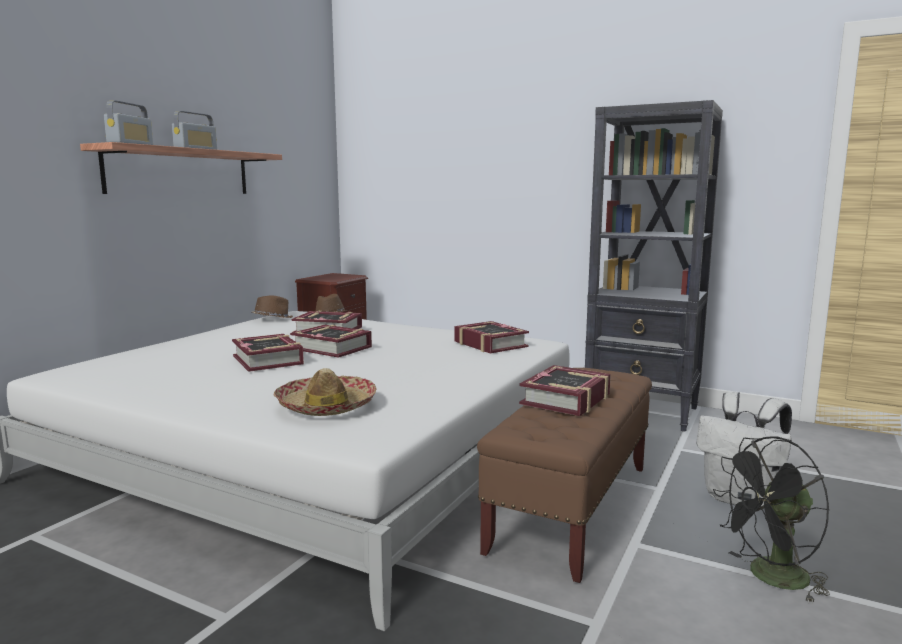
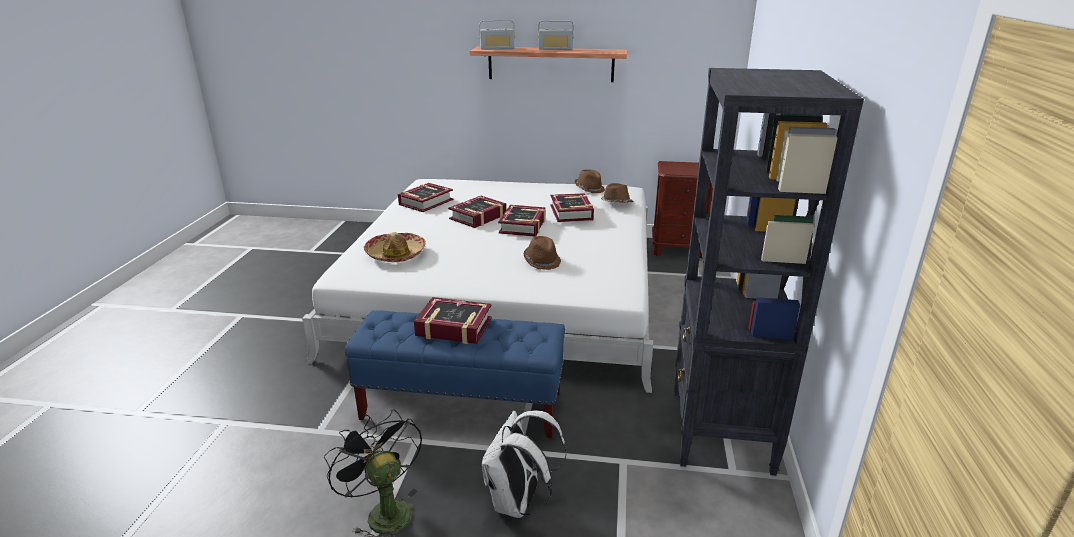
camera: 70 degrees right, 15 degrees up
book [454,321,529,353] -> book moved to [398,183,453,212]
brown bench [477,368,652,583] -> blue bench [345,310,565,438]
none -> brown hat [523,236,561,270]

